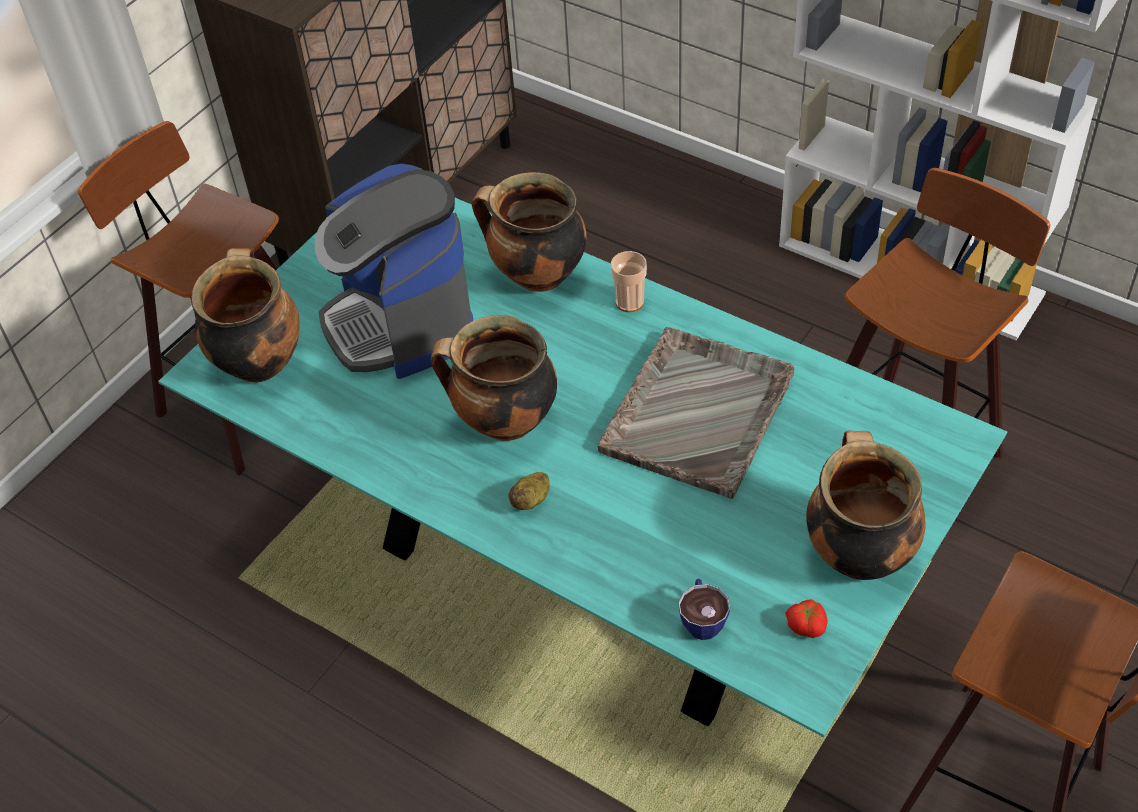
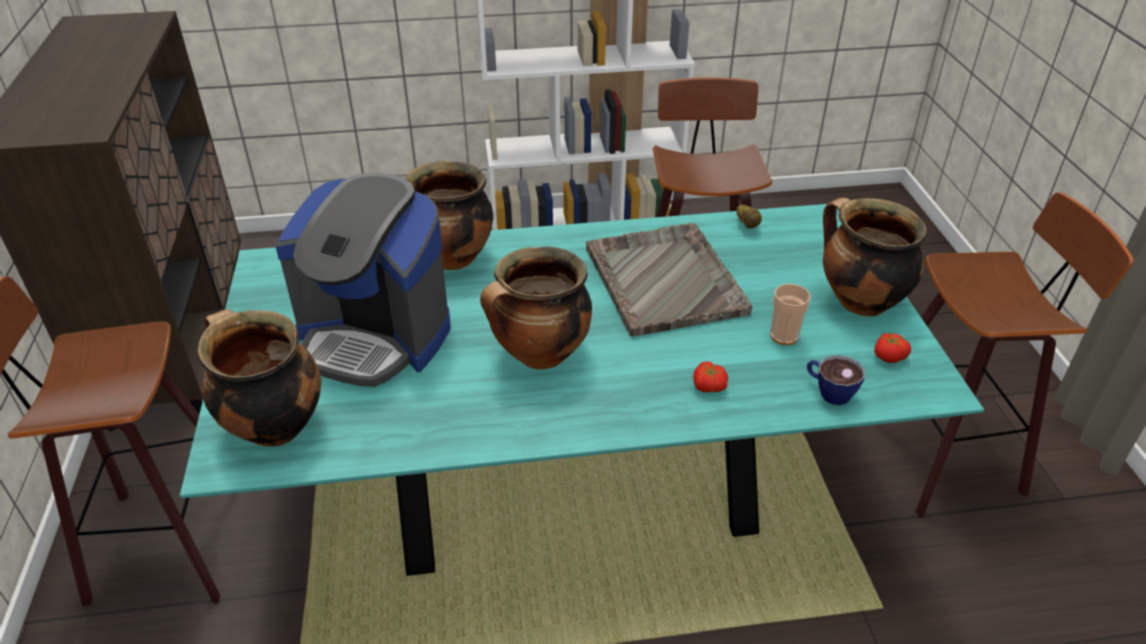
camera: 45 degrees left, 10 degrees down
potato [508,472,549,510] -> potato moved to [736,205,762,228]
cup [611,251,647,312] -> cup moved to [770,284,811,345]
none -> tomato [693,361,728,392]

